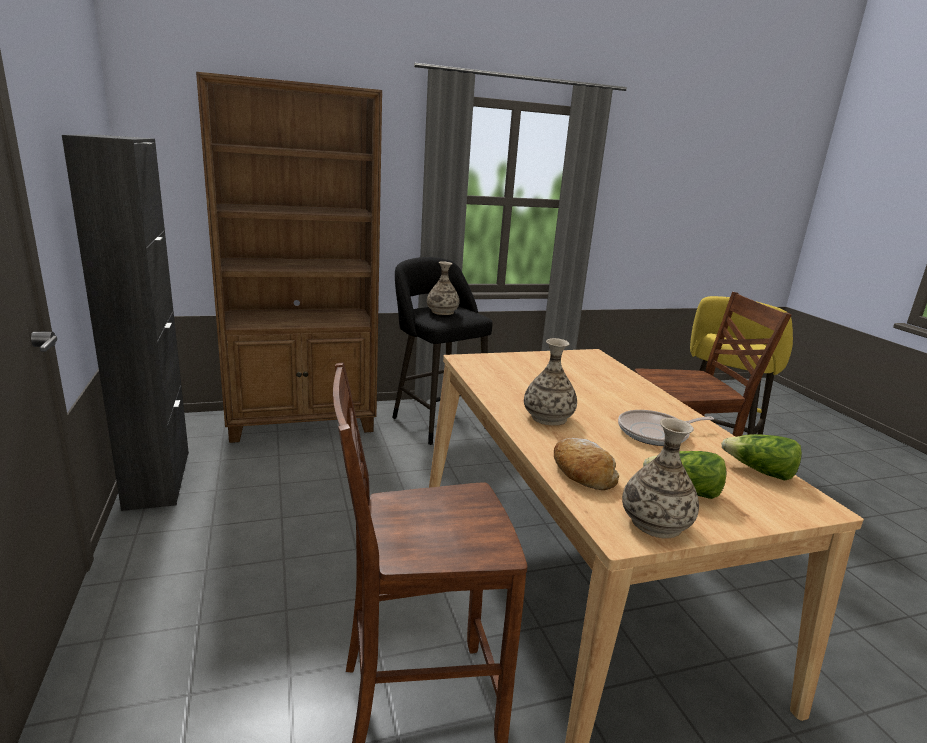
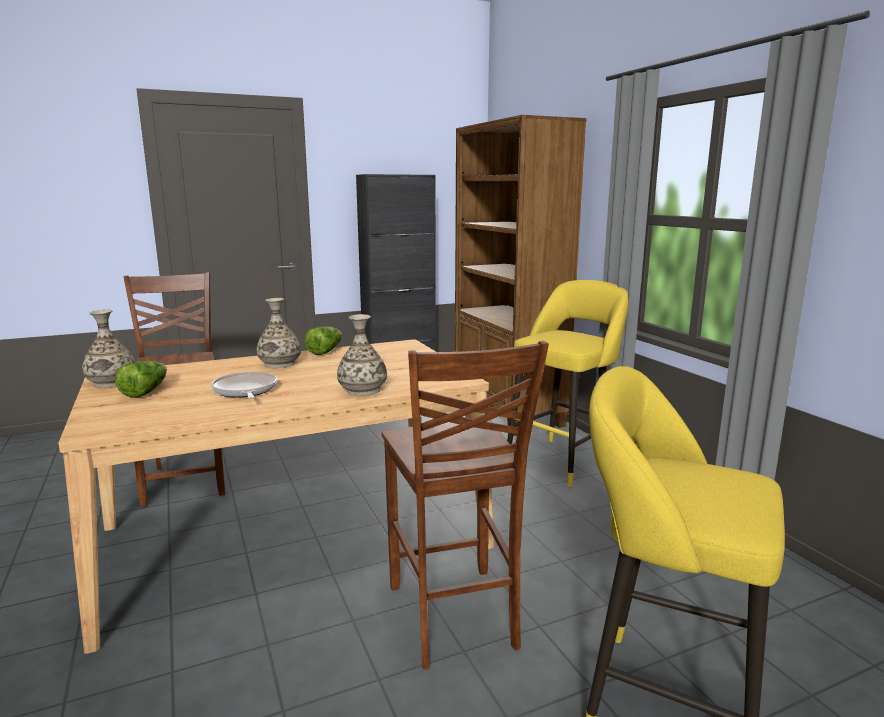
camera: 85 degrees right, 5 degrees down
black stool [392,257,492,445] -> yellow stool [507,280,628,487]
vase [427,261,460,315] -> vase moved to [337,314,387,396]
bread [554,438,619,490] -> none
lettuce [721,434,802,480] -> lettuce moved to [305,326,342,355]

